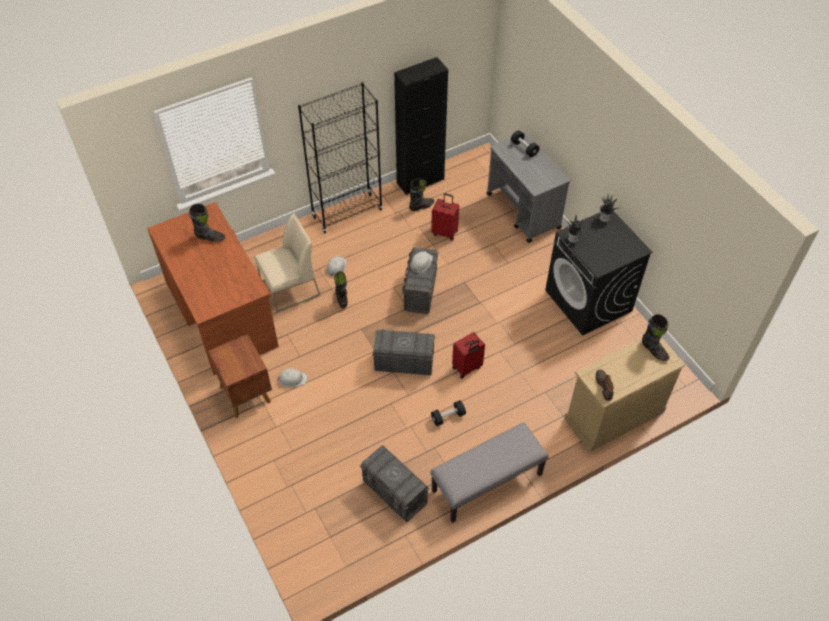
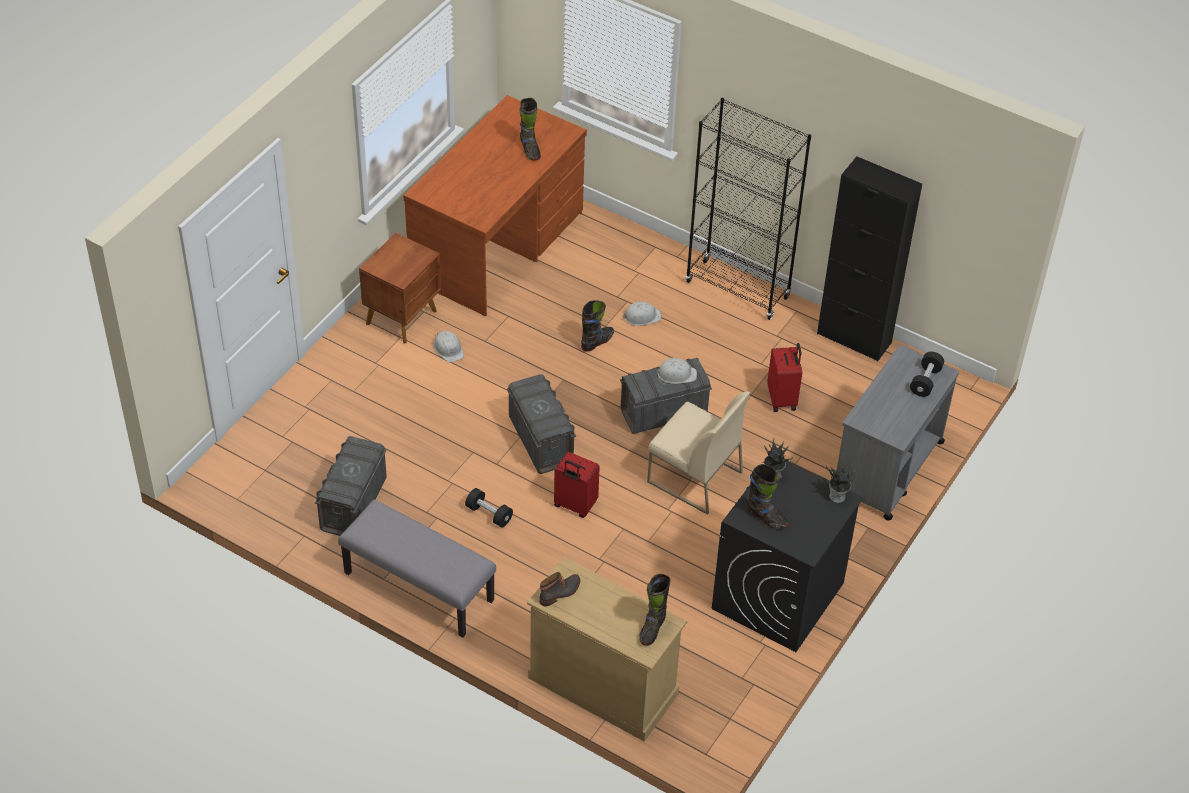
camera: 60 degrees right, 5 degrees down
beige chair [255,213,320,312] -> beige chair moved to [647,391,750,515]
black boot [409,178,434,211] -> black boot moved to [746,464,789,529]

